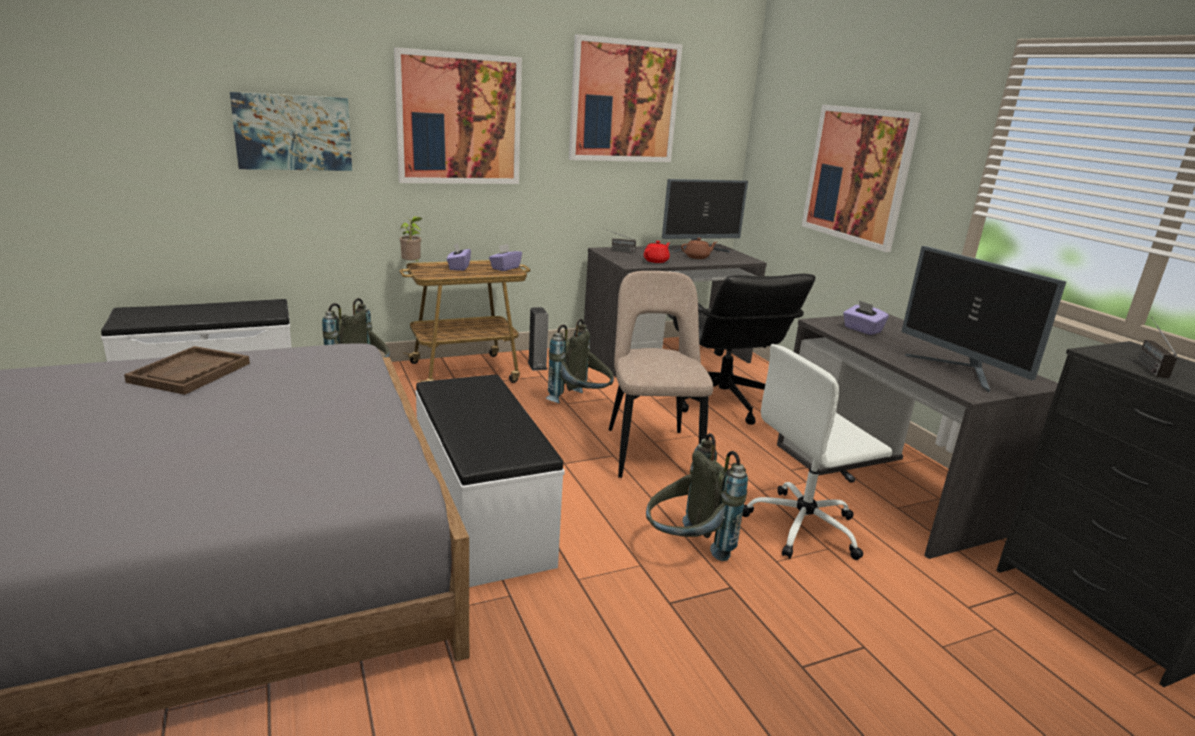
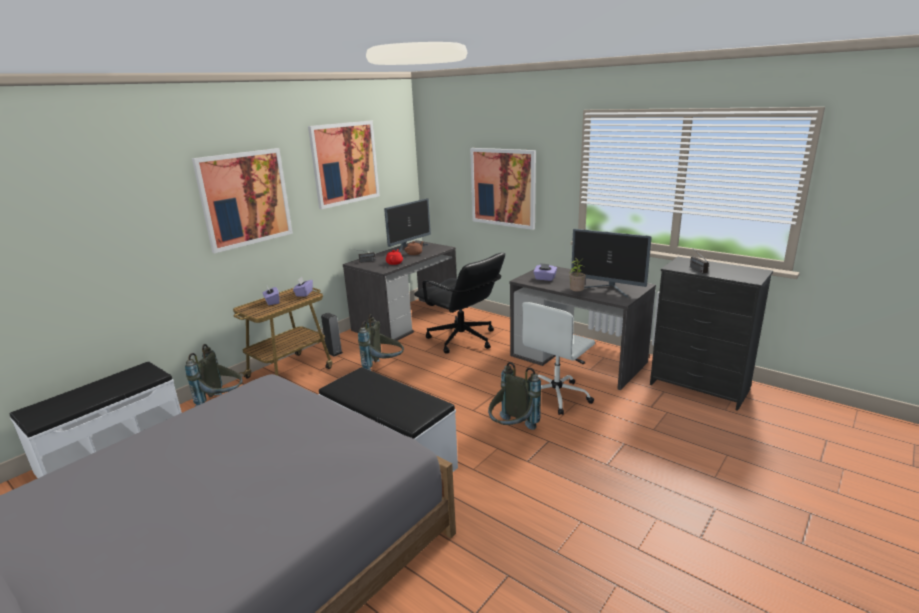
camera: 25 degrees left, 0 degrees up
brown tray [124,346,250,395] -> none
picture [230,92,352,171] -> none
potted plant [399,216,423,263] -> potted plant moved to [570,258,586,291]
beige chair [609,271,713,478] -> none

